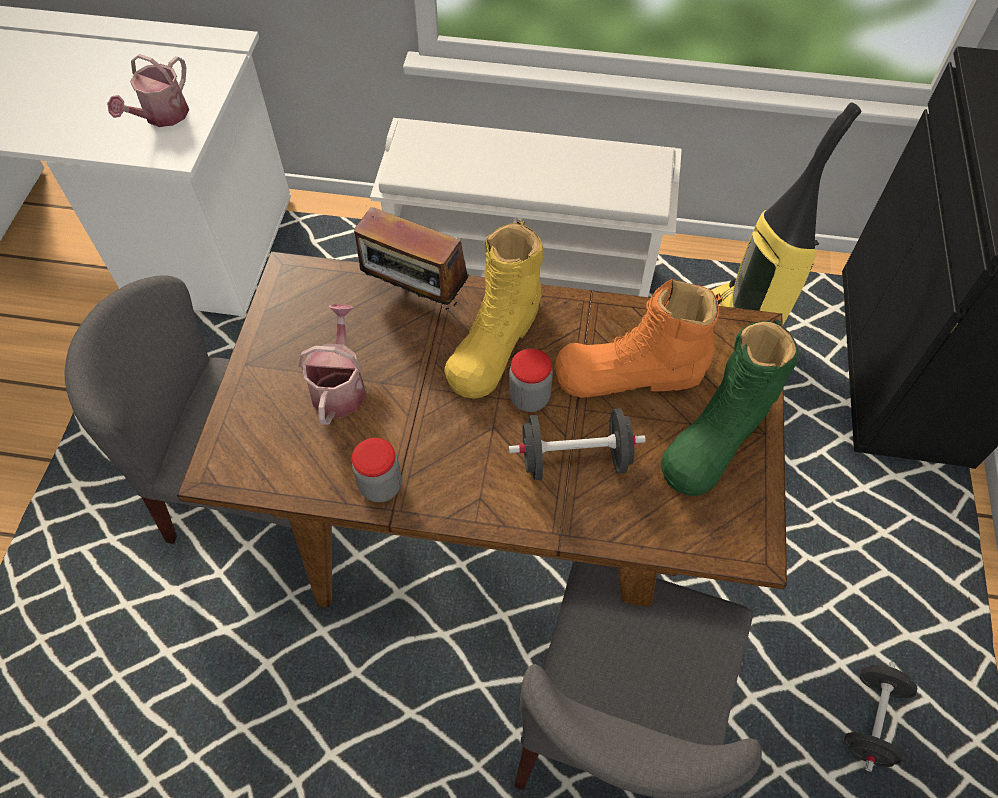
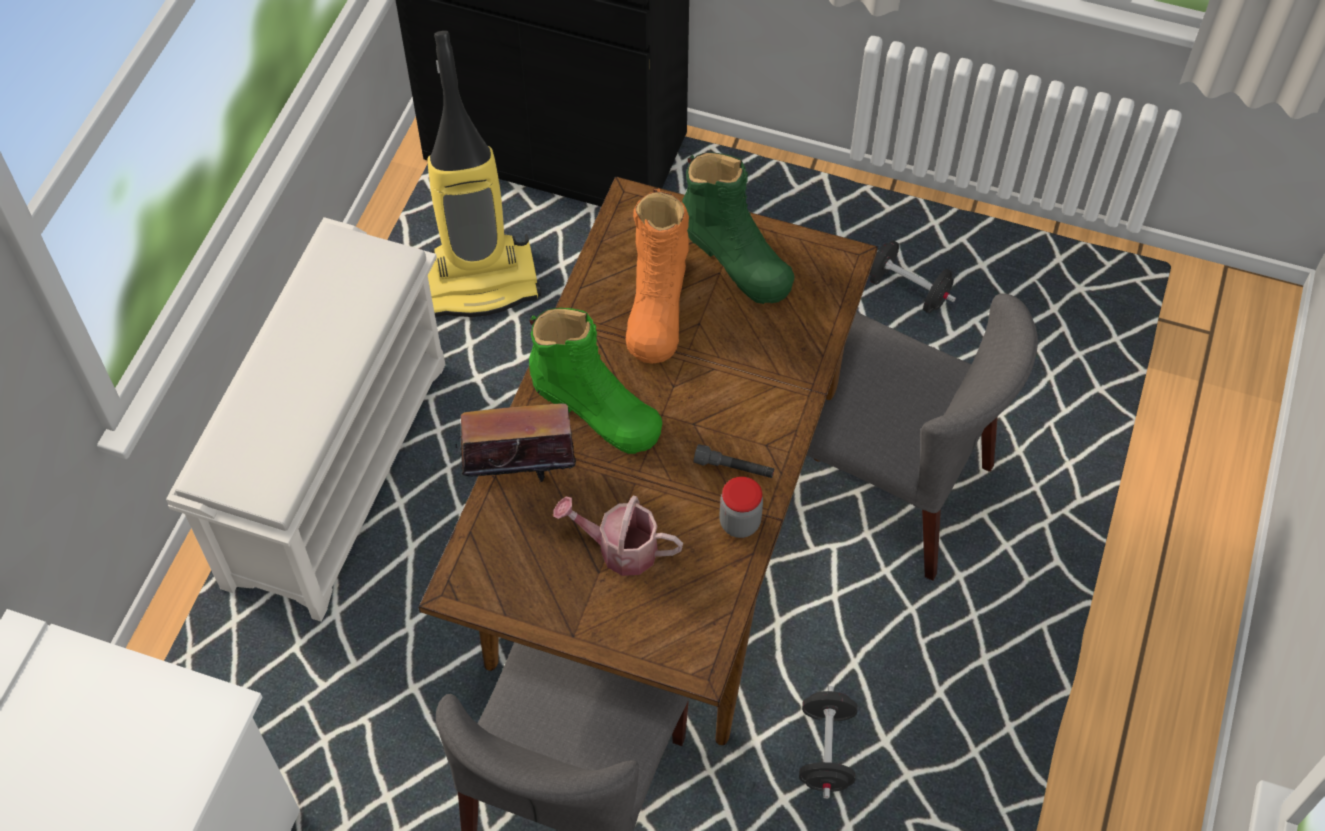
camera: 80 degrees left, 0 degrees up
watering can [107,54,189,127] -> none
radio [354,207,469,310] -> radio turned 135 degrees counterclockwise [455,391,584,482]
yellow boot [444,220,544,399] -> green boot [529,308,662,454]
jar [509,349,553,412] -> none
black dumbbell [509,408,646,480] -> black dumbbell moved to [799,686,857,799]
none -> grey flashlight [694,444,774,478]

